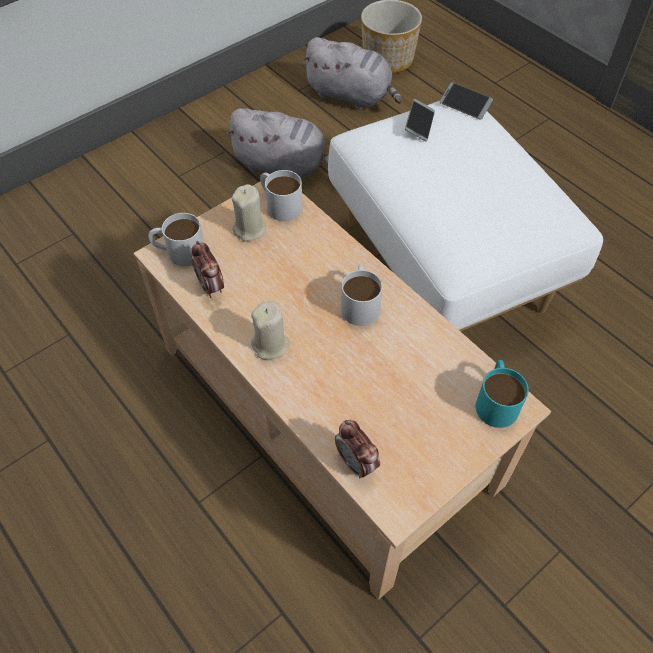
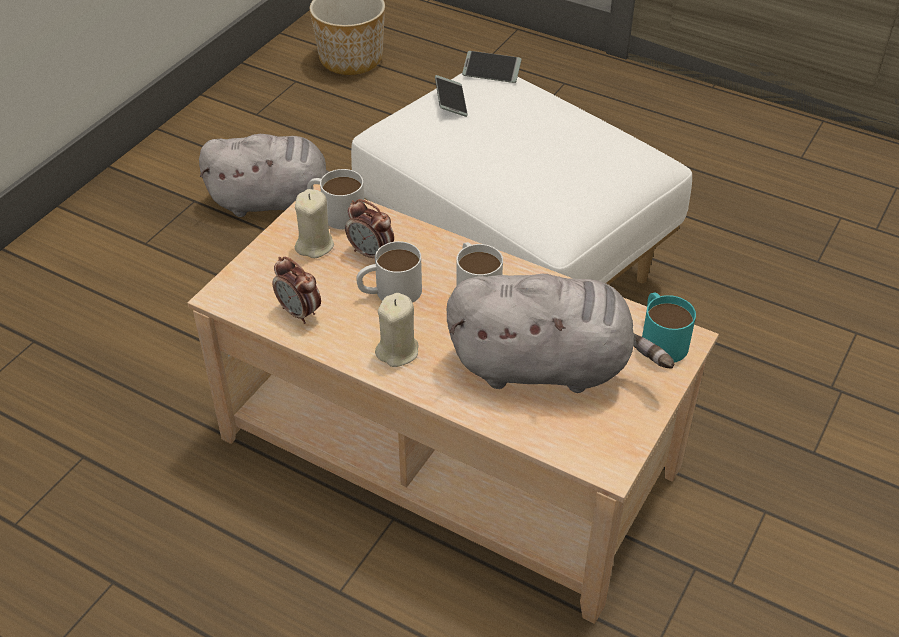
camera: 20 degrees left, 10 degrees down
white mug [148,213,204,266] -> white mug moved to [356,241,422,303]
grey plush toy [301,37,402,110] -> grey plush toy moved to [447,274,674,393]
alarm clock [335,420,380,478] -> alarm clock moved to [345,199,394,258]

